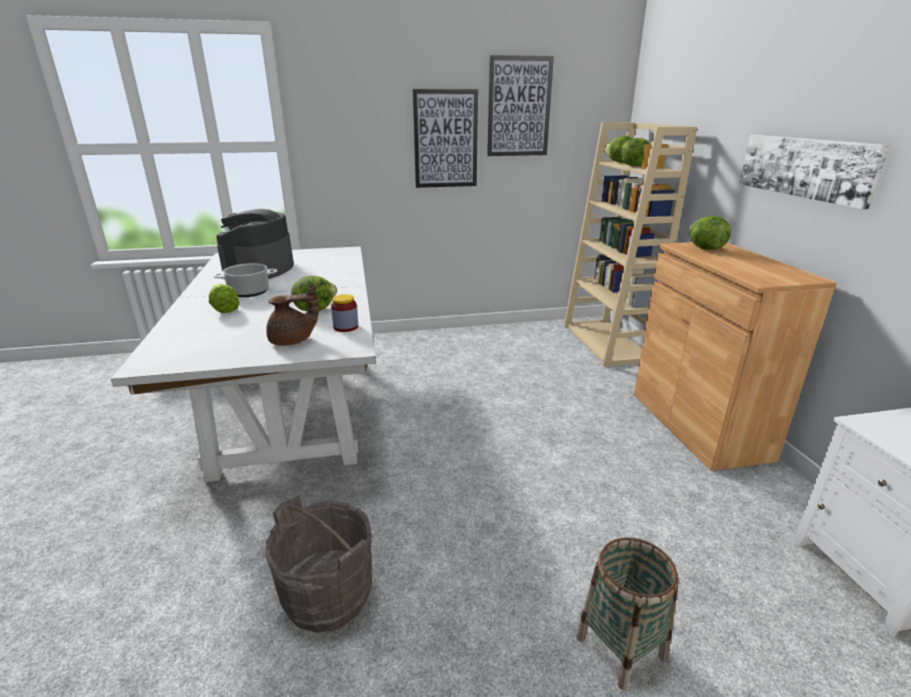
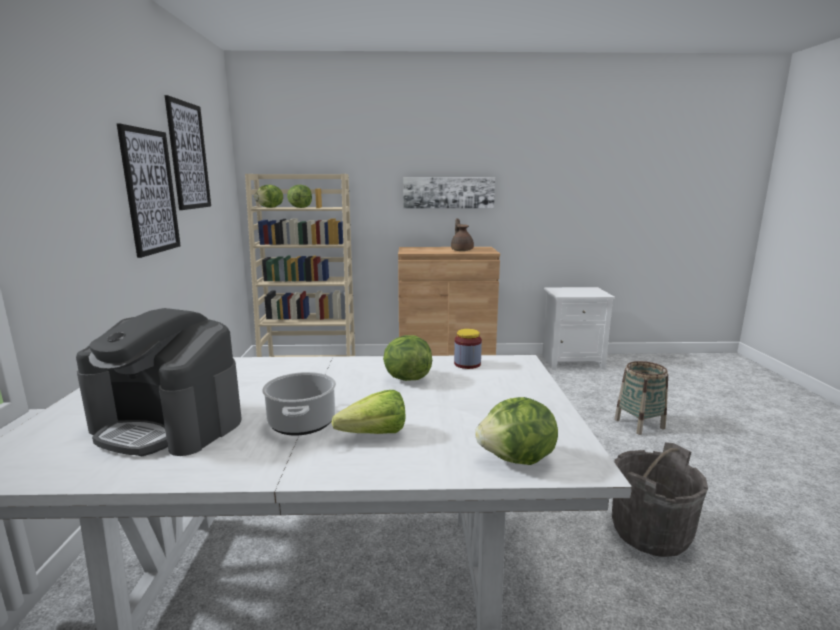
camera: 80 degrees left, 10 degrees down
brown teapot [266,284,319,346] -> brown teapot moved to [451,218,474,251]
lettuce [689,216,731,250] -> lettuce moved to [475,397,558,465]

